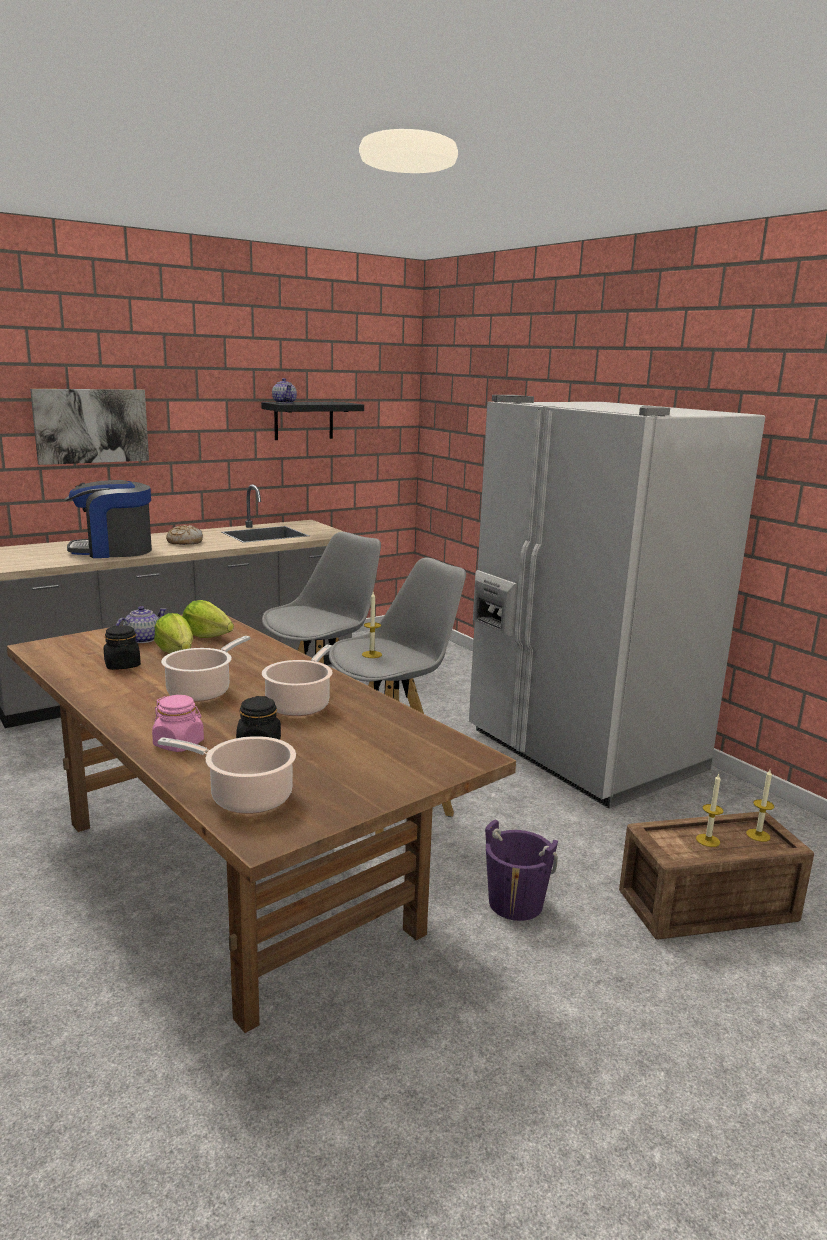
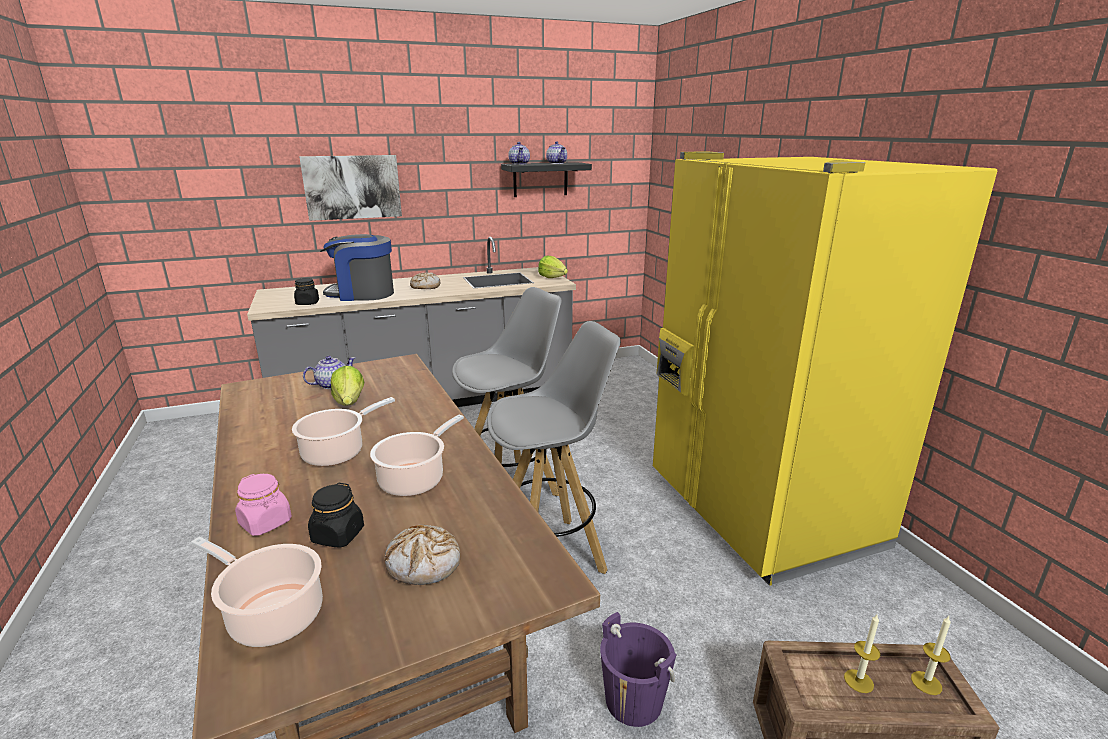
camera: 15 degrees right, 5 degrees up
black jar [104,625,141,670] -> black jar moved to [294,278,319,305]
lettuce [182,600,234,638] -> lettuce moved to [538,256,568,278]
candle [362,592,382,658] -> none
white fridge [469,395,765,809] -> yellow fridge [653,151,997,586]
none -> bread [385,524,460,585]
none -> teapot [546,141,567,164]

